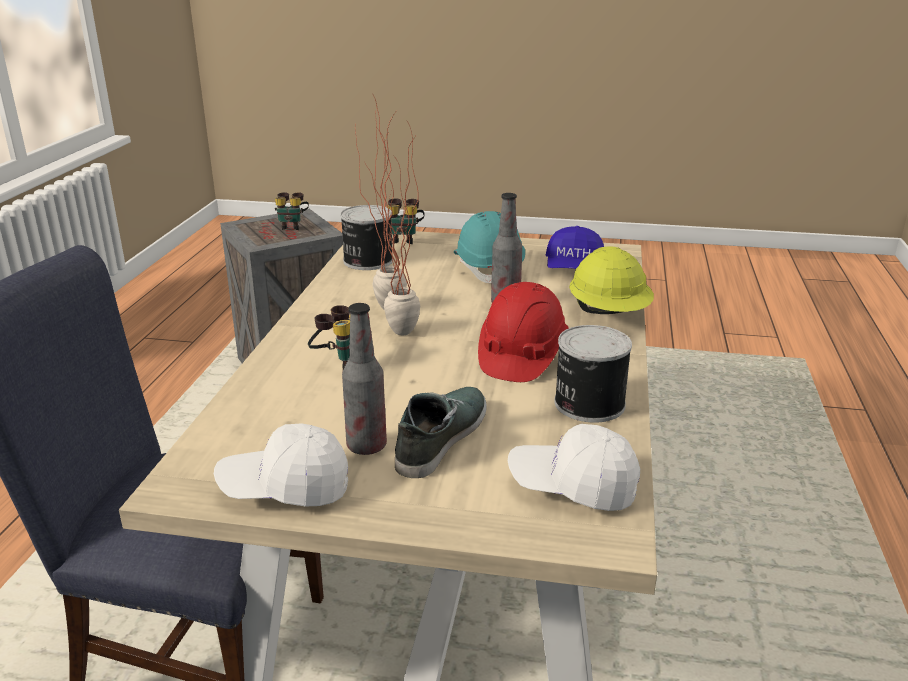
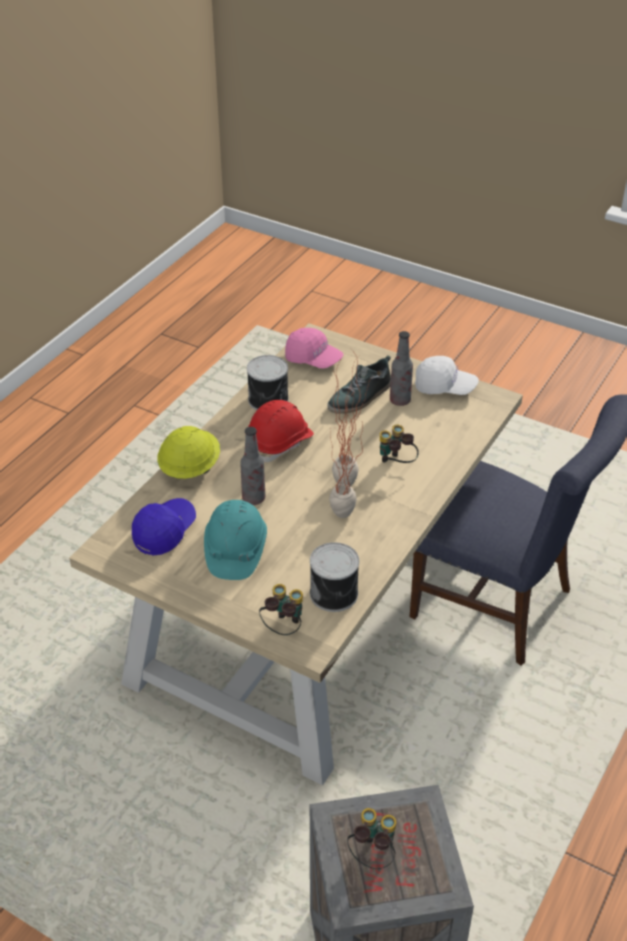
camera: 160 degrees left, 15 degrees up
white cap [508,424,640,511] -> pink cap [285,328,343,369]

